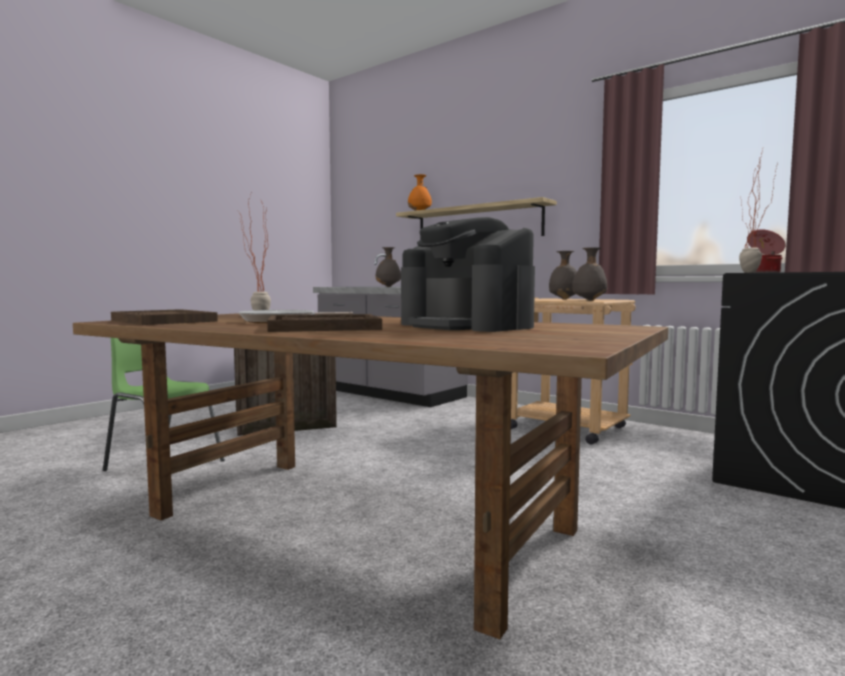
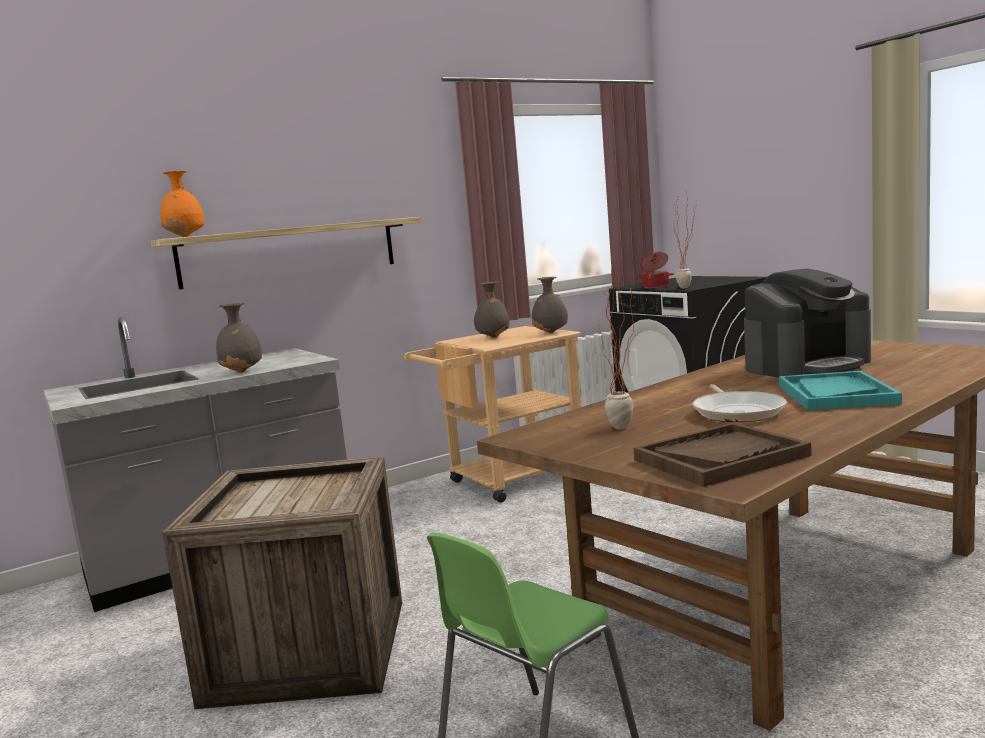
camera: 70 degrees left, 5 degrees up
brown tray [267,314,382,332] -> turquoise tray [779,371,902,410]

